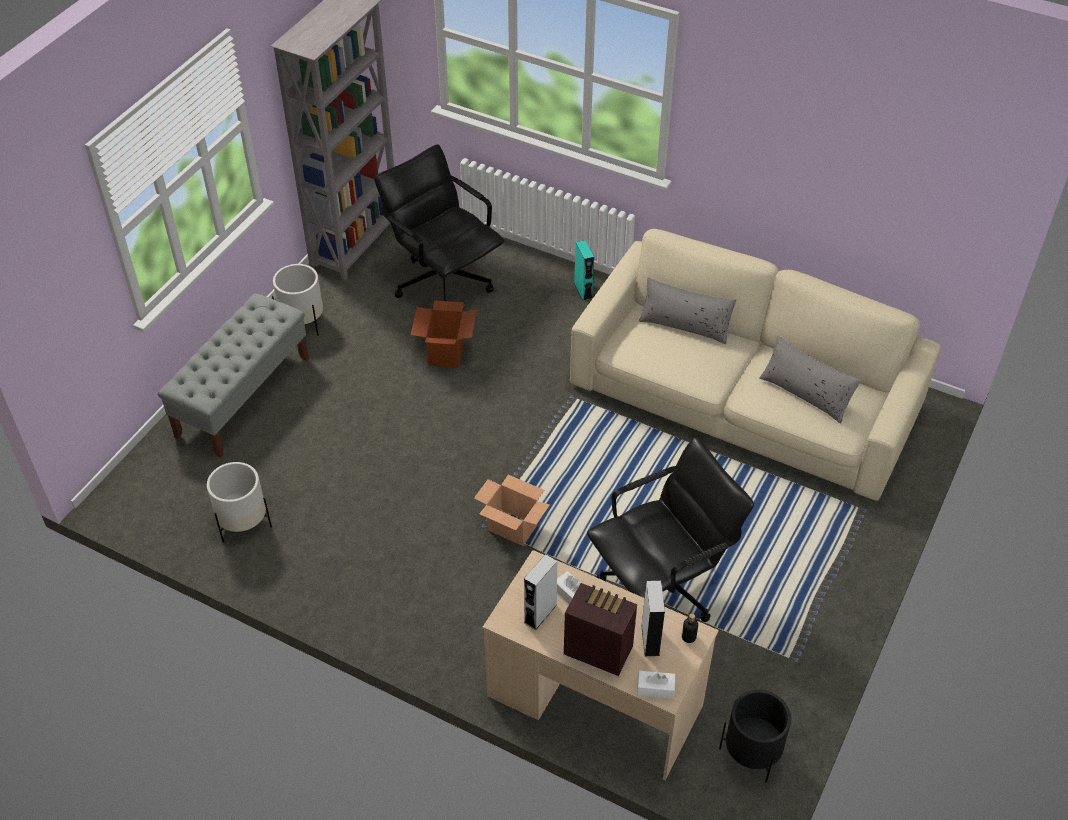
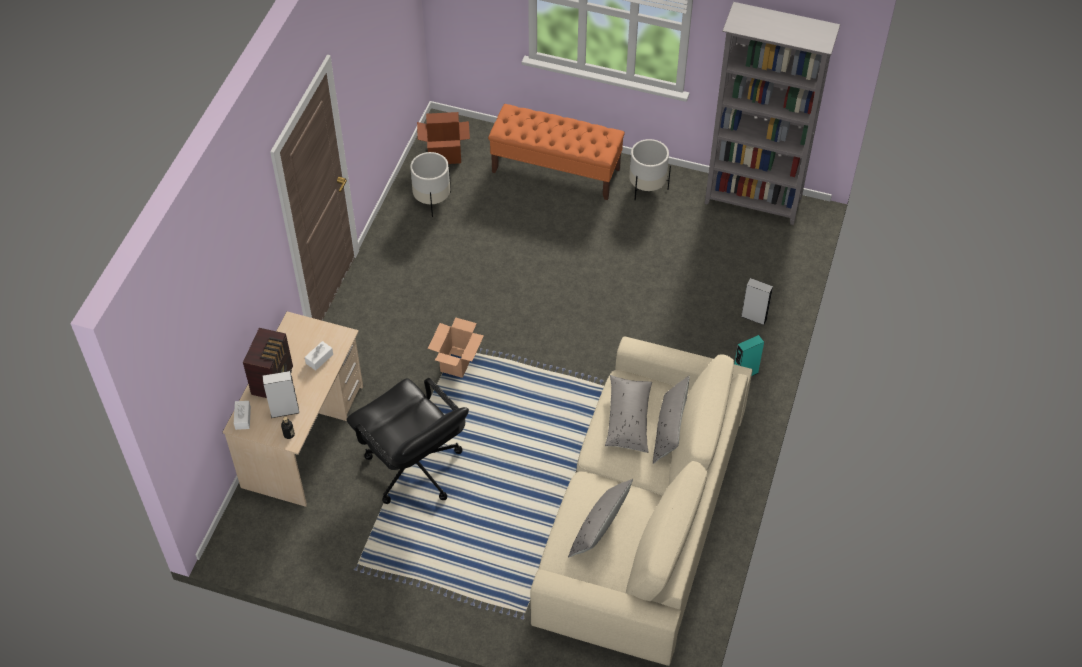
camera: 80 degrees right, 5 degrees up
grey bench [158,293,309,458] -> orange bench [488,104,625,200]
black office chair [374,145,505,301] -> none
cardboard box [411,300,477,368] -> cardboard box moved to [417,112,470,164]
grey speaker [524,554,557,630] -> grey speaker moved to [741,278,773,325]
black planter [719,690,791,783] -> none
none -> grey pillow [605,375,652,453]

